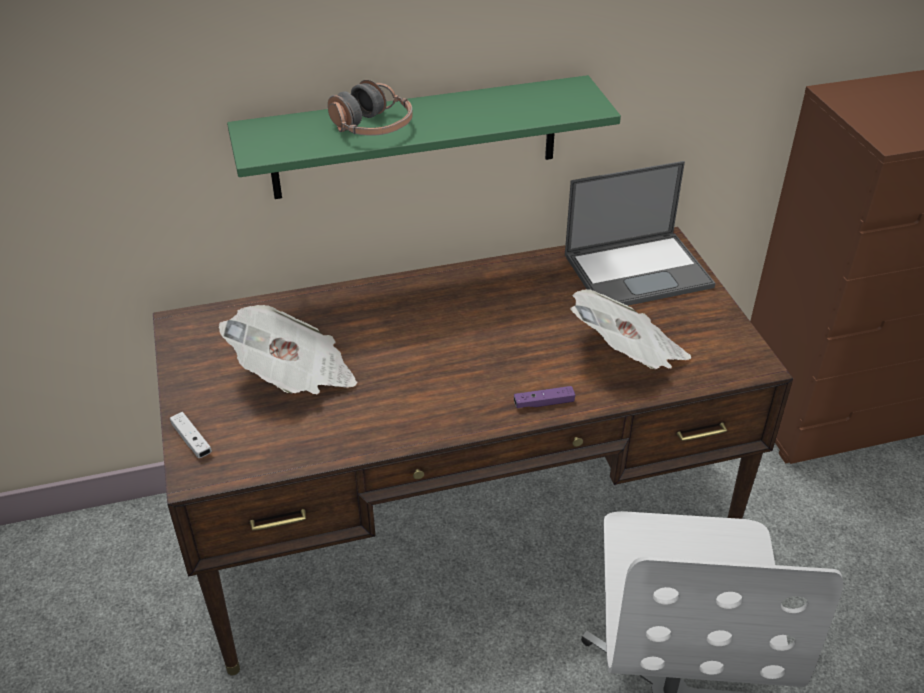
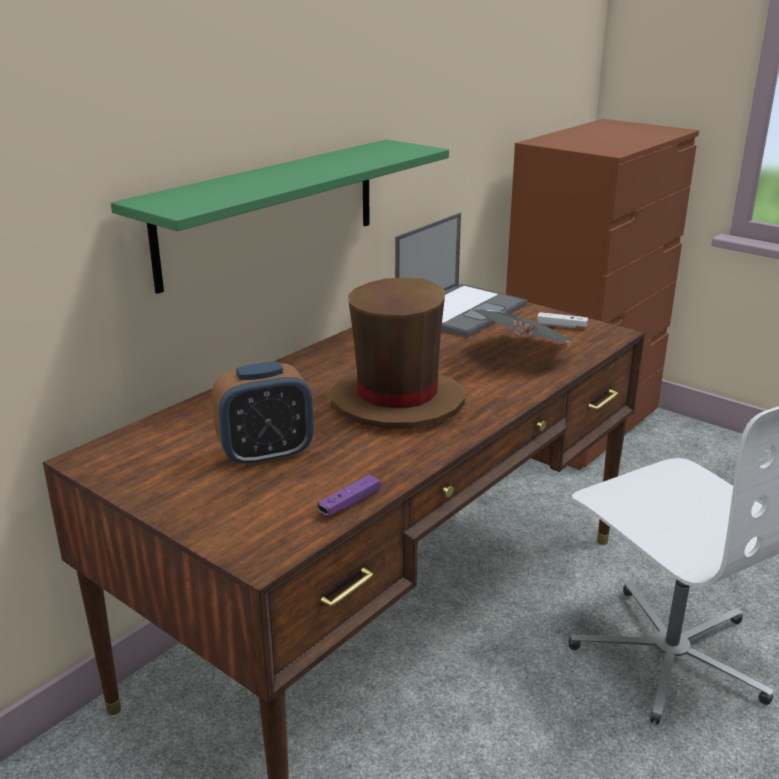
camera: 35 degrees left, 15 degrees down
white game controller [170,412,212,458] -> white game controller moved to [537,312,588,329]
newspaper [219,305,358,394] -> alarm clock [212,362,314,468]
headphones [328,80,413,136] -> none
purple game controller [514,386,575,408] -> purple game controller moved to [318,475,381,516]
none -> brown hat [331,277,465,429]

